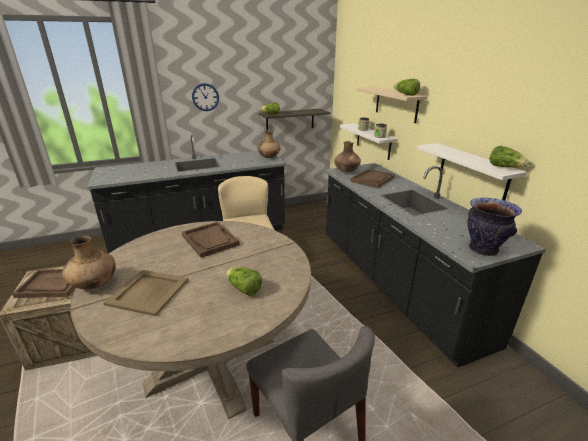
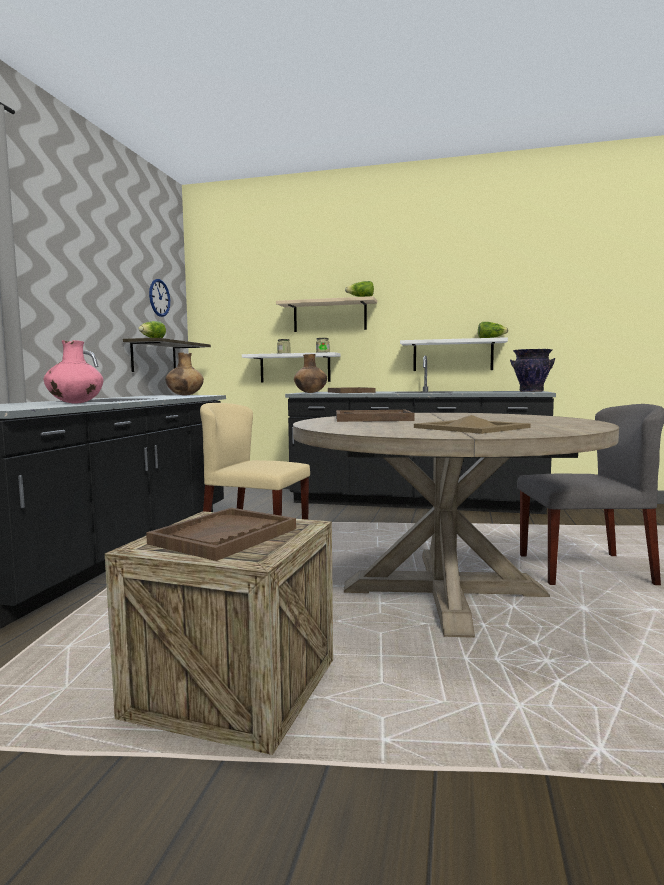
camera: 55 degrees left, 20 degrees down
brown vase [62,236,116,289] -> none
wall clock [192,83,219,111] -> wall clock moved to [149,279,170,317]
lettuce [226,267,262,296] -> none
none -> pink vase [44,340,103,404]

